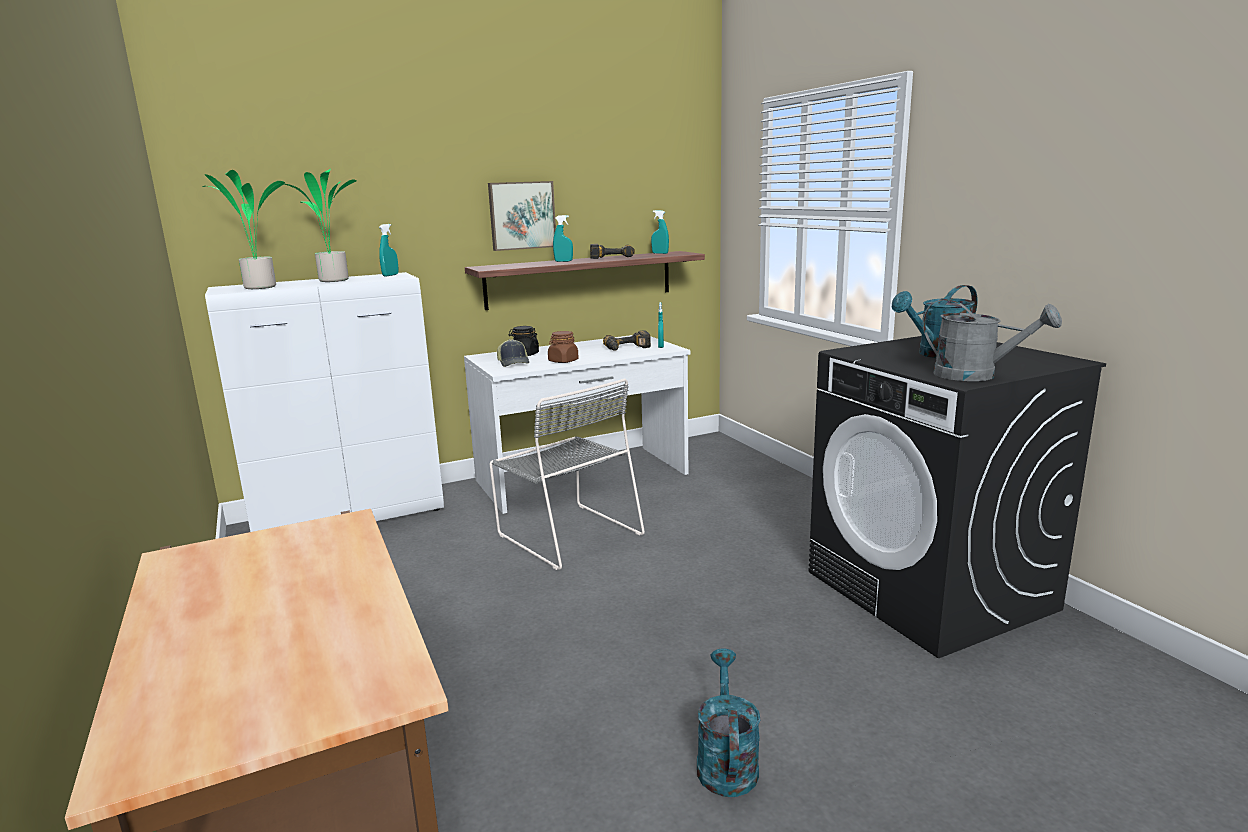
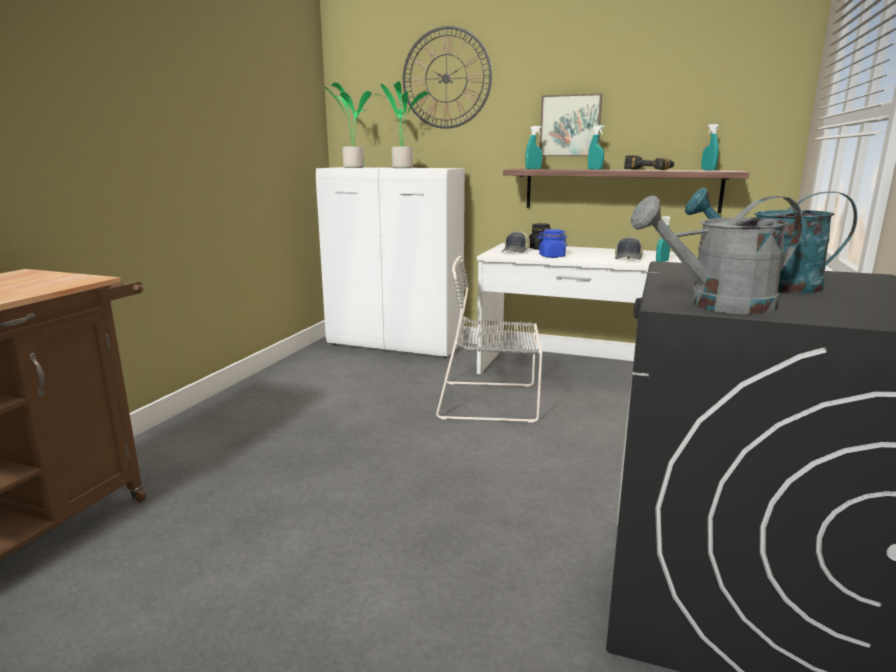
camera: 45 degrees right, 0 degrees up
turquoise spray bottle [379,224,399,277] -> turquoise spray bottle moved to [526,126,543,169]
grey chair [489,378,645,570] -> grey chair turned 90 degrees clockwise [436,256,542,423]
brown jar [548,331,579,363] -> blue jar [538,229,567,258]
power drill [603,330,651,351] -> cap [615,236,643,260]
turquoise watering can [697,648,761,797] -> none
grey watering can [923,299,1062,381] -> grey watering can turned 90 degrees clockwise [630,195,803,315]
none -> wall clock [403,26,492,129]

